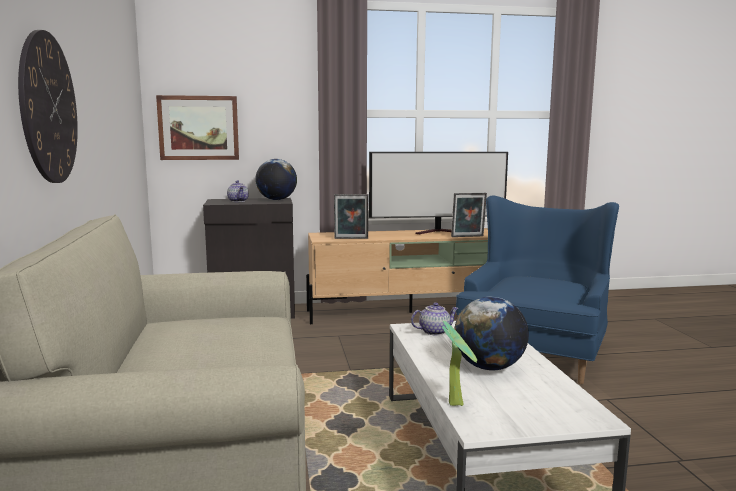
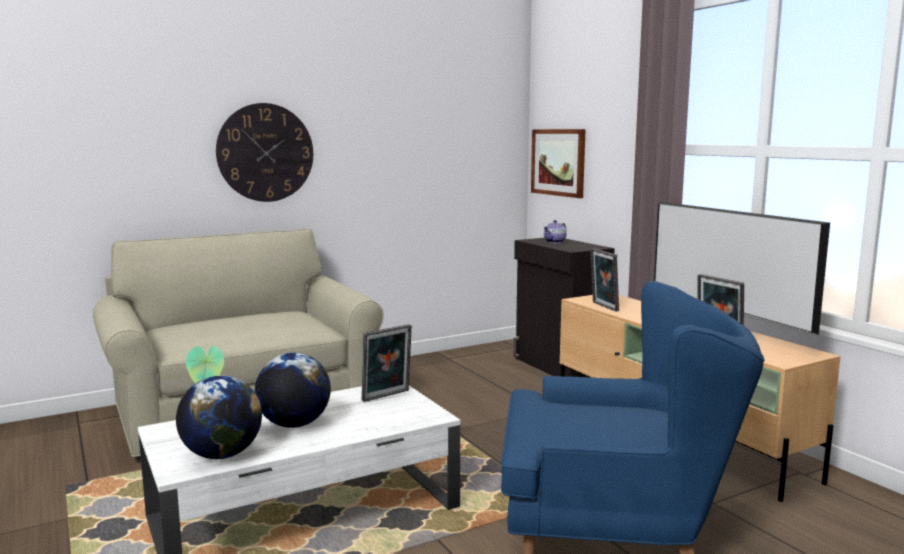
camera: 70 degrees right, 0 degrees up
globe [255,159,297,200] -> globe moved to [176,376,262,459]
teapot [411,302,458,335] -> picture frame [361,324,412,402]

